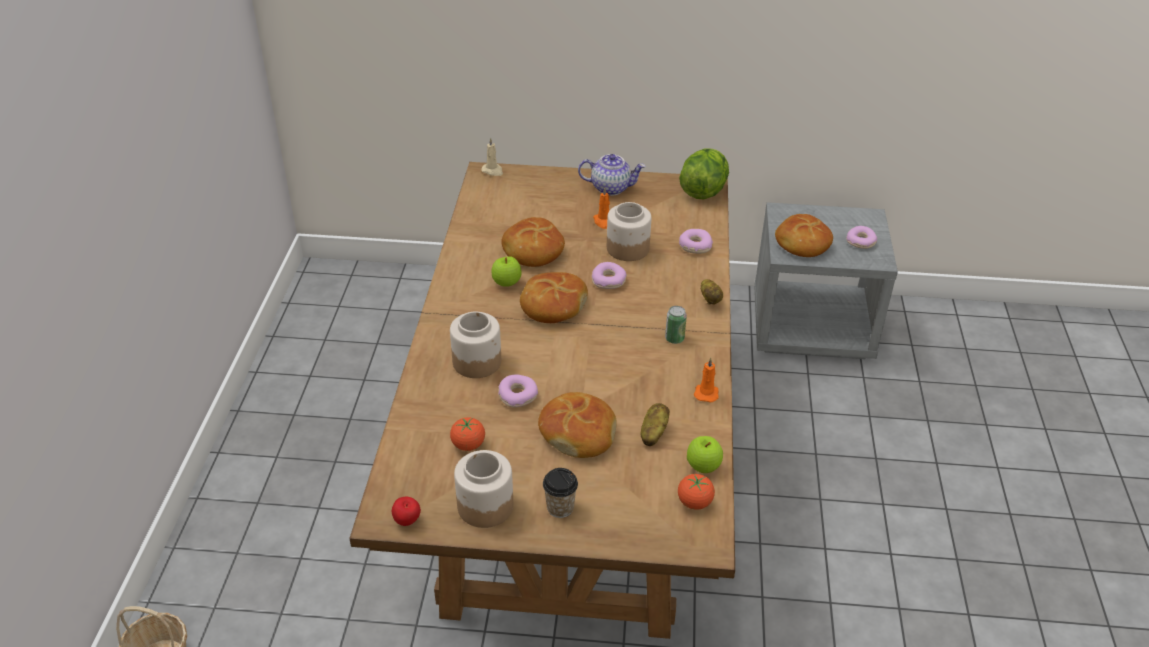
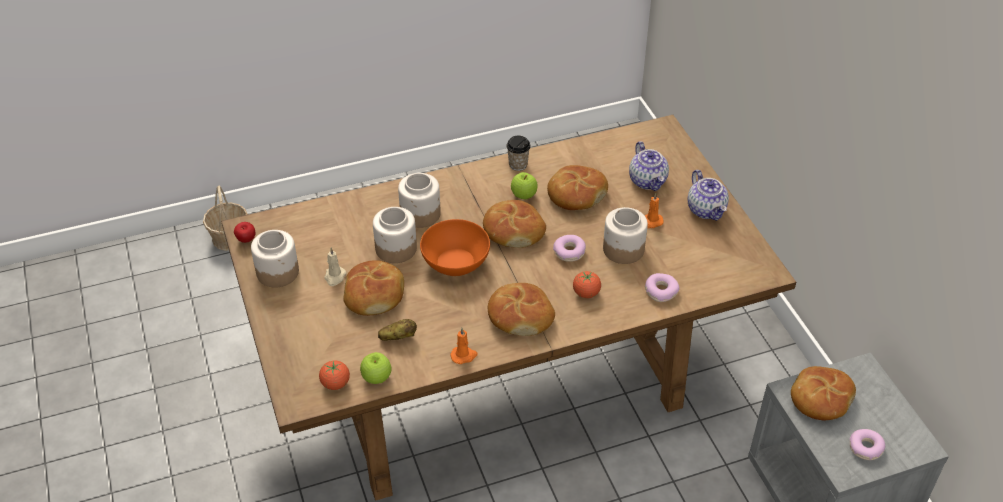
camera: 65 degrees right, 5 degrees up
tomato [450,417,485,451] -> tomato moved to [573,271,601,298]
beige candle [481,138,503,176] -> beige candle moved to [325,248,346,286]
donut [498,375,538,408] -> jar [373,207,417,263]
cup [543,468,578,518] -> cup moved to [506,136,531,171]
can [665,306,687,344] -> bread [488,283,555,336]
lettuce [679,148,729,199] -> none
potato [701,279,723,305] -> none
none -> orange bowl [420,219,490,276]
none -> teapot [629,141,669,191]

